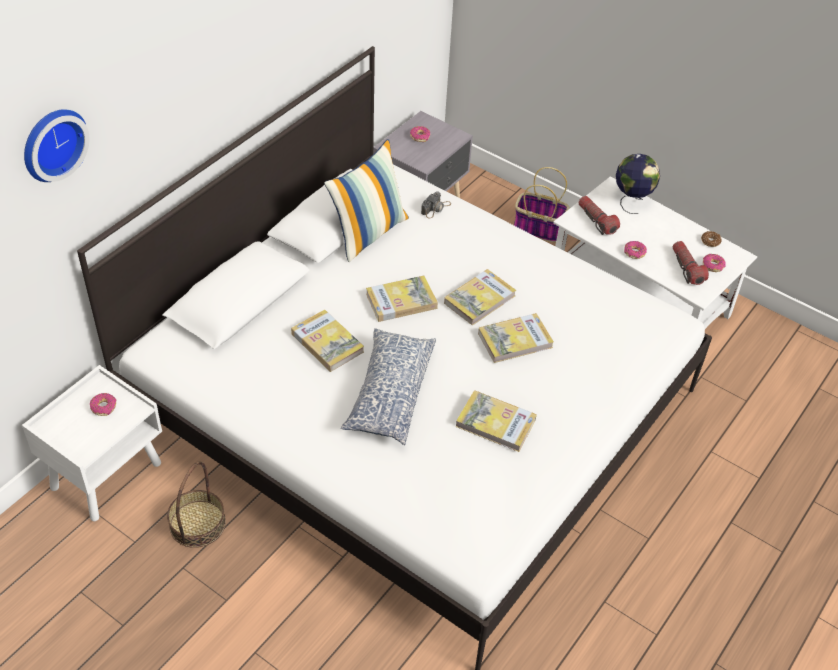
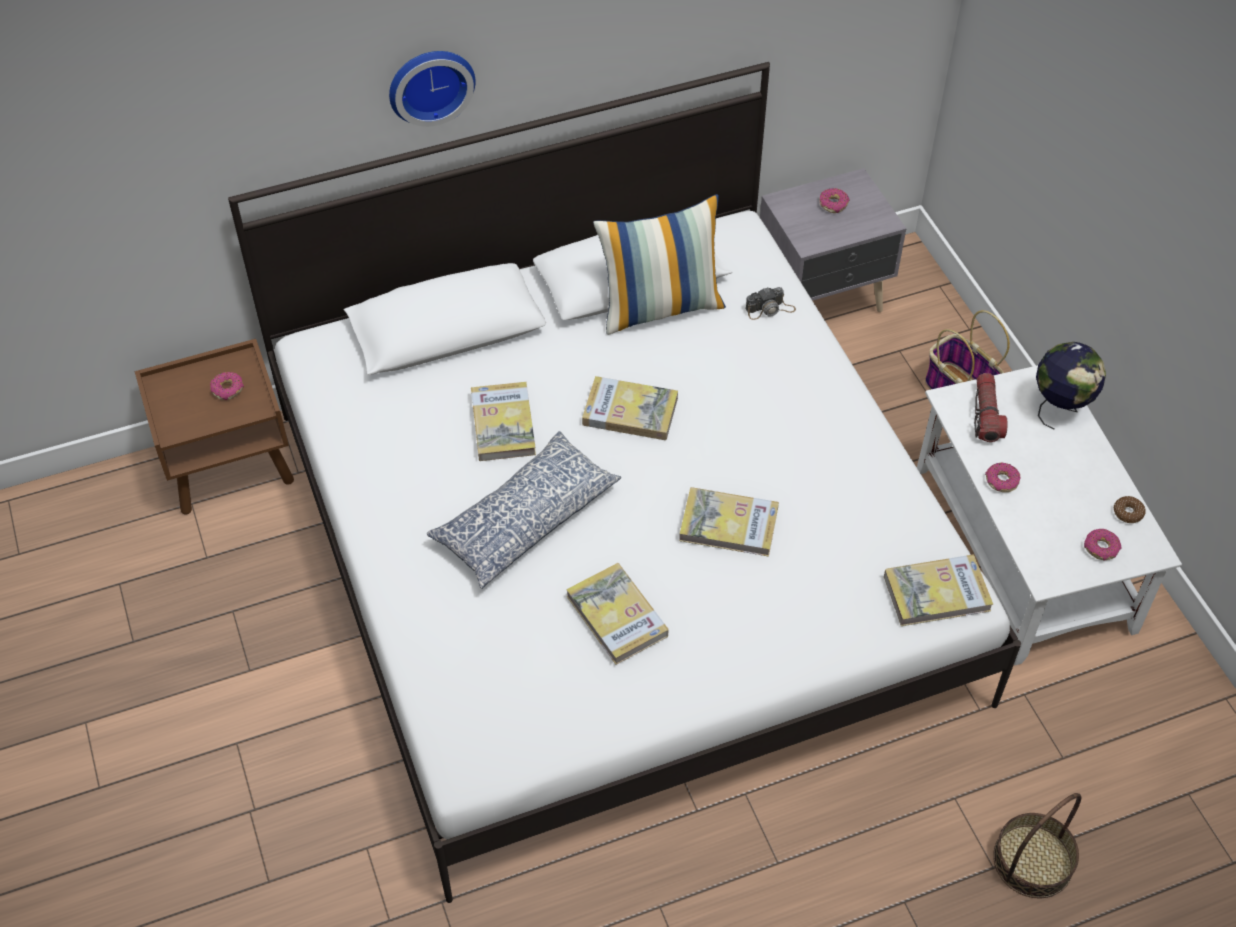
camera: 35 degrees right, 5 degrees up
white nightstand [22,365,162,521] -> brown nightstand [135,339,294,515]
wall clock [24,109,89,182] -> wall clock moved to [389,51,476,127]
basket [167,461,226,548] -> basket moved to [993,793,1081,898]
book [444,269,516,326] -> book moved to [884,555,993,626]
flashlight [672,241,709,285] -> none

